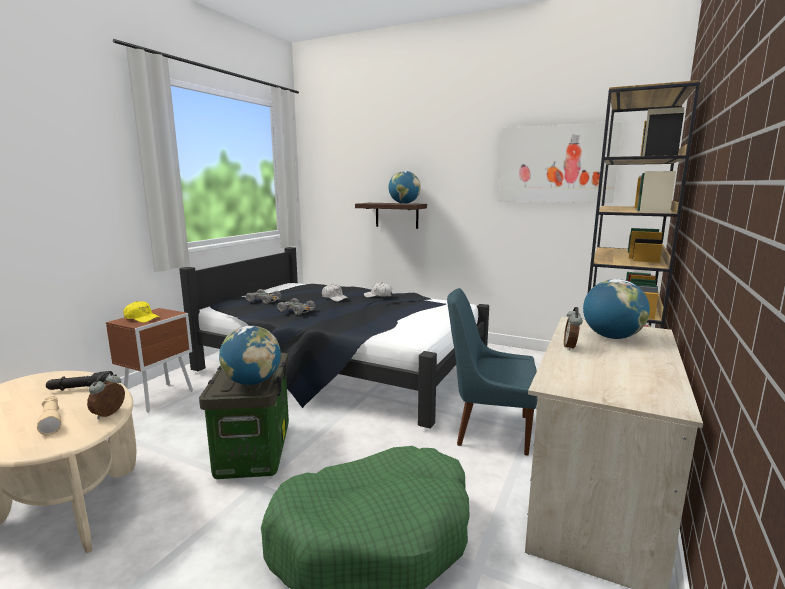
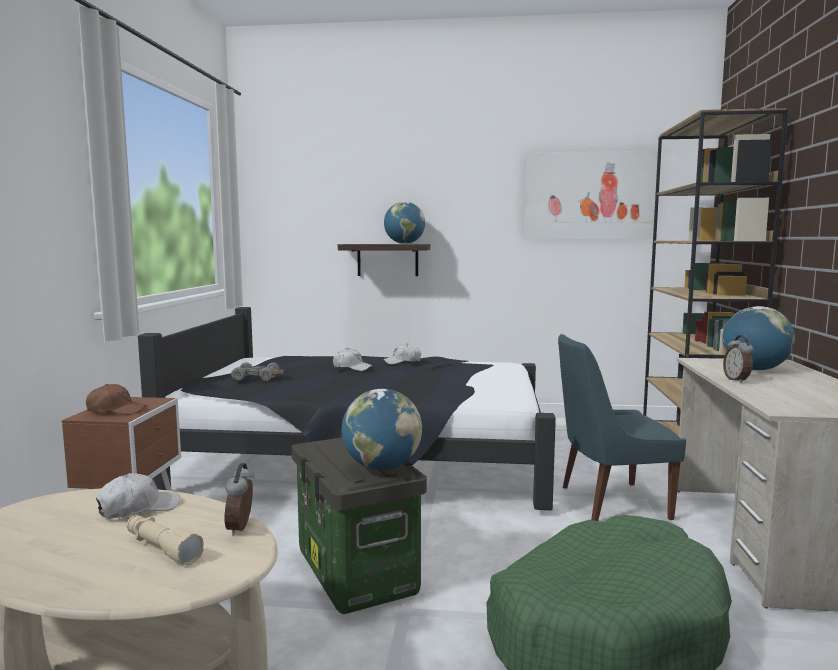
camera: 20 degrees left, 5 degrees down
black flashlight [46,371,113,391] -> white cap [96,473,180,519]
yellow cap [123,301,160,323] -> brown cap [86,384,147,415]
grey toy car [277,298,315,315] -> none

